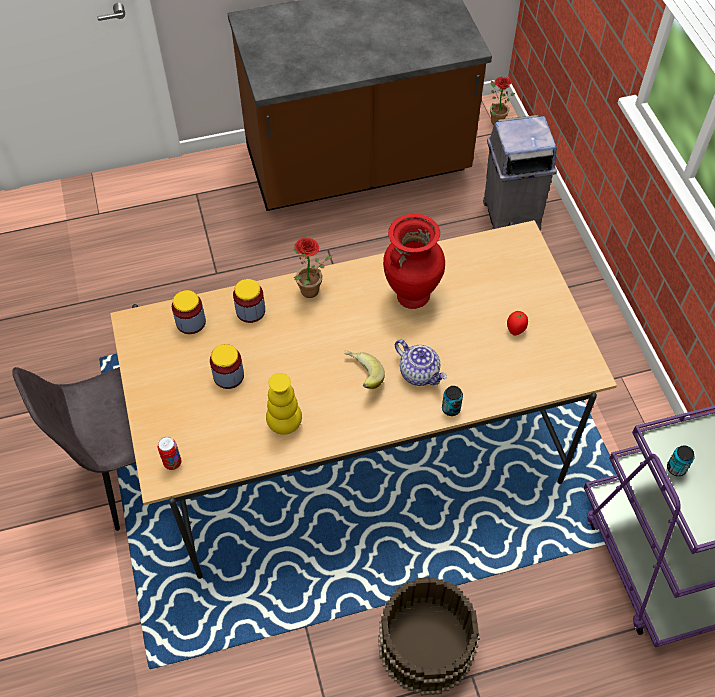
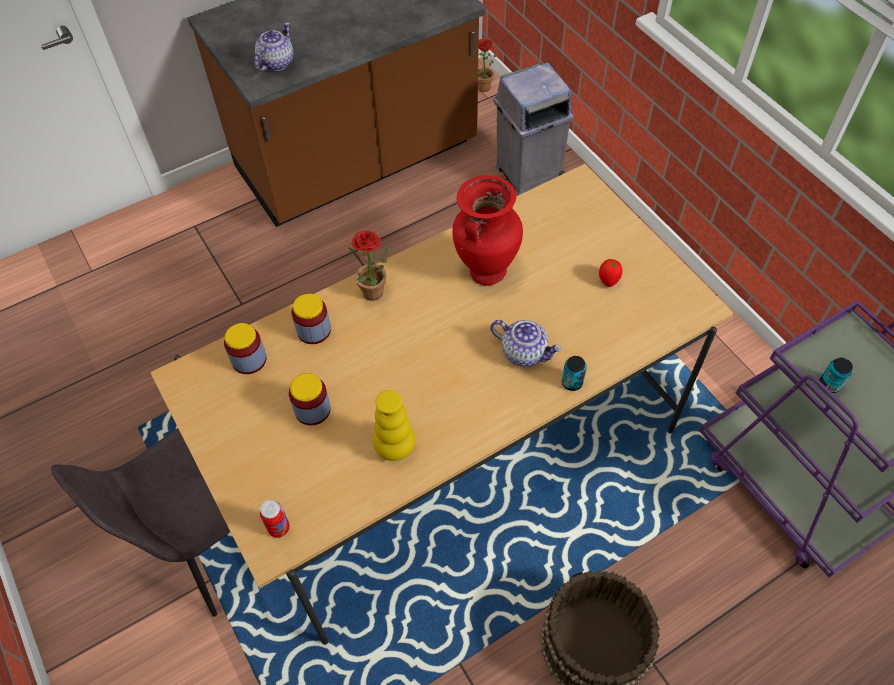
camera: 15 degrees left, 0 degrees up
banana [344,349,385,389] -> none
none -> teapot [255,23,293,72]

